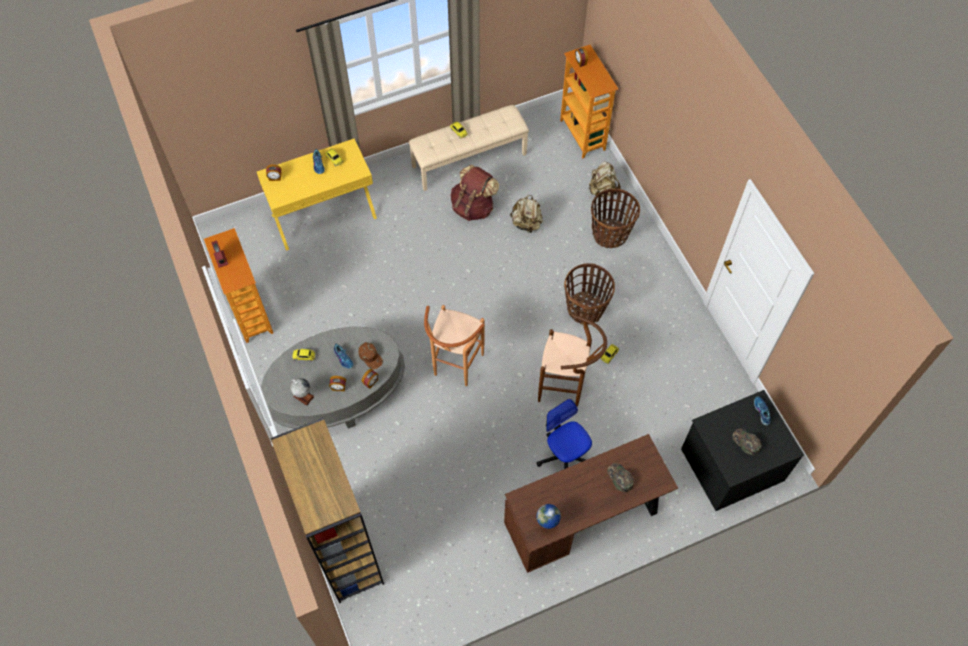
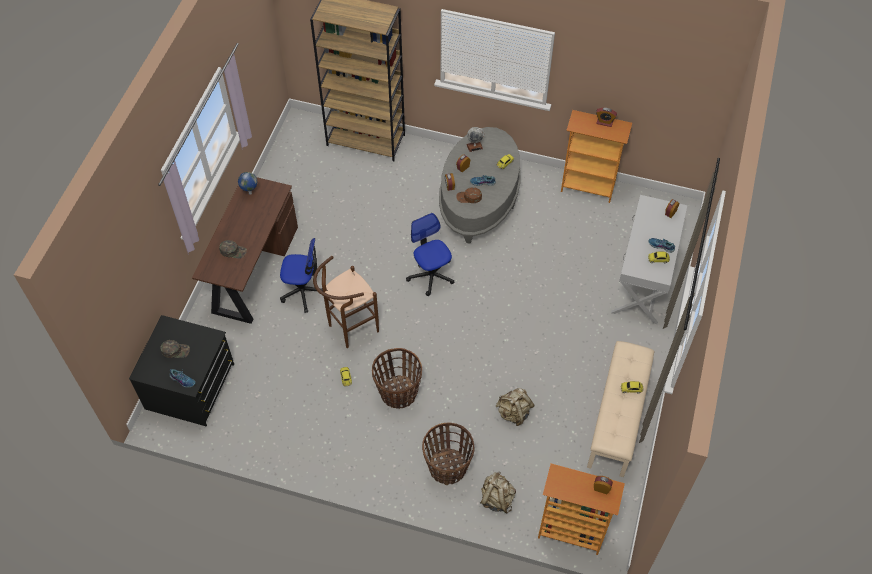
camera: 130 degrees right, 5 degrees down
yellow console table [257,139,377,251] -> white console table [611,195,687,324]
brown stool [424,305,485,386] -> office chair [406,213,454,296]
brown backpack [451,165,499,221] -> none

